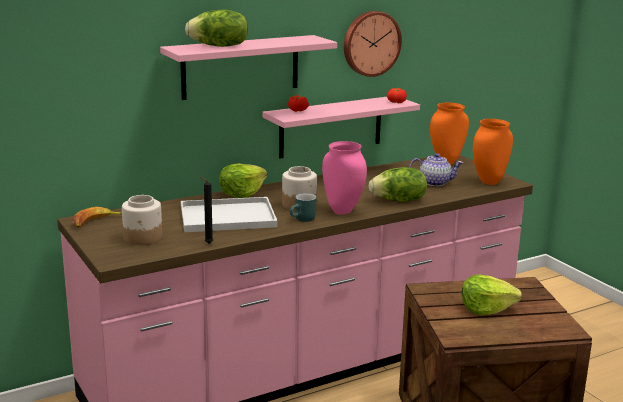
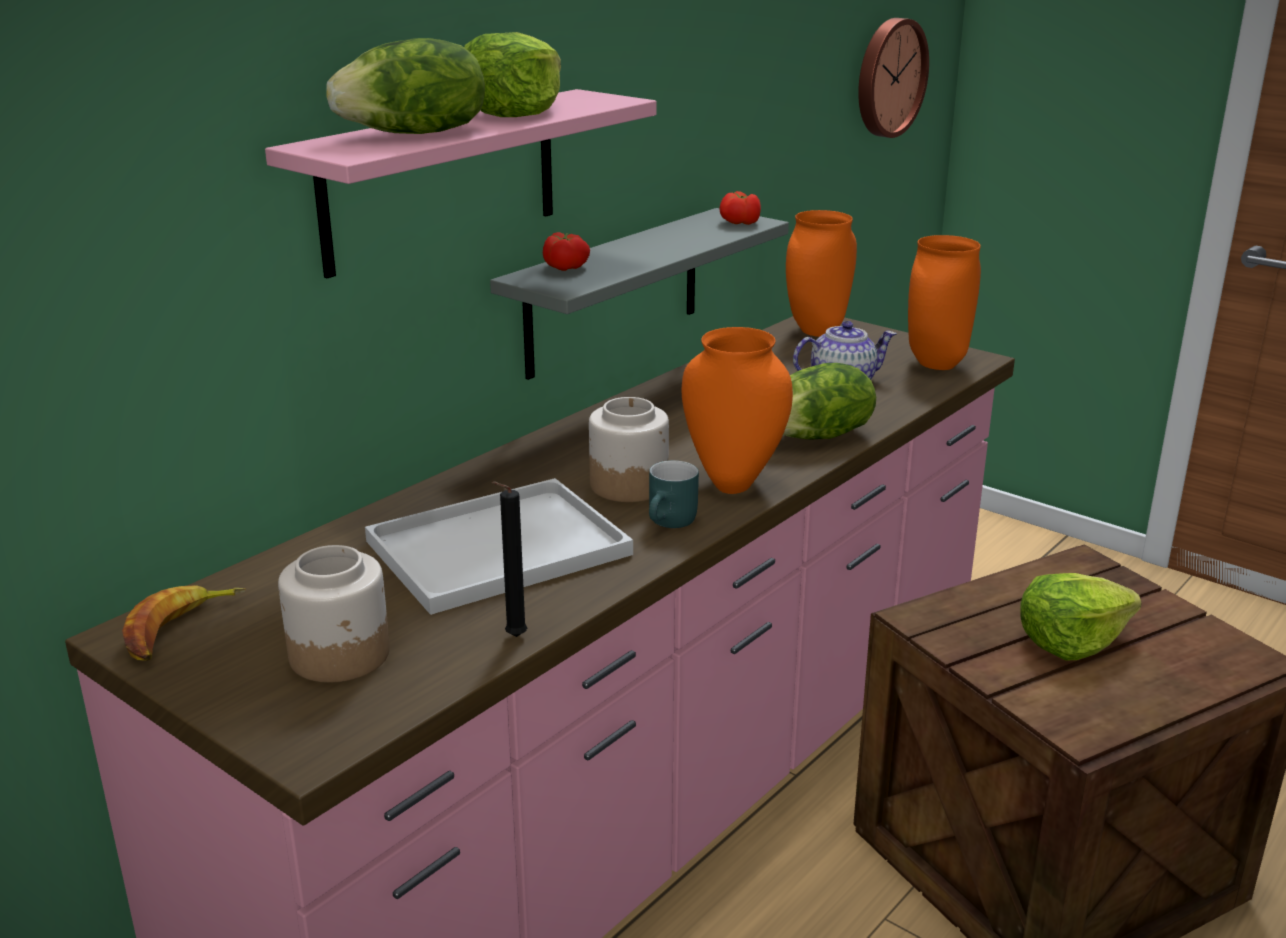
camera: 20 degrees left, 5 degrees up
lettuce [219,164,268,198] -> lettuce moved to [464,32,561,117]
pink shelf [263,97,420,159] -> grey shelf [490,208,789,380]
pink vase [322,141,367,215] -> orange vase [682,327,793,494]
wall clock [344,11,402,77] -> wall clock moved to [858,18,929,138]

